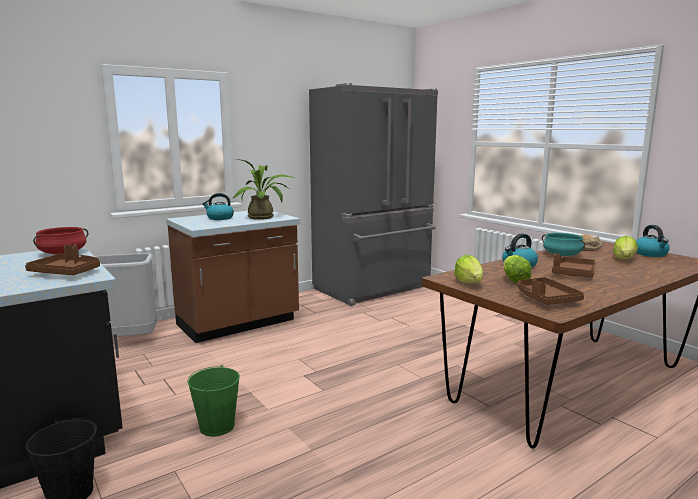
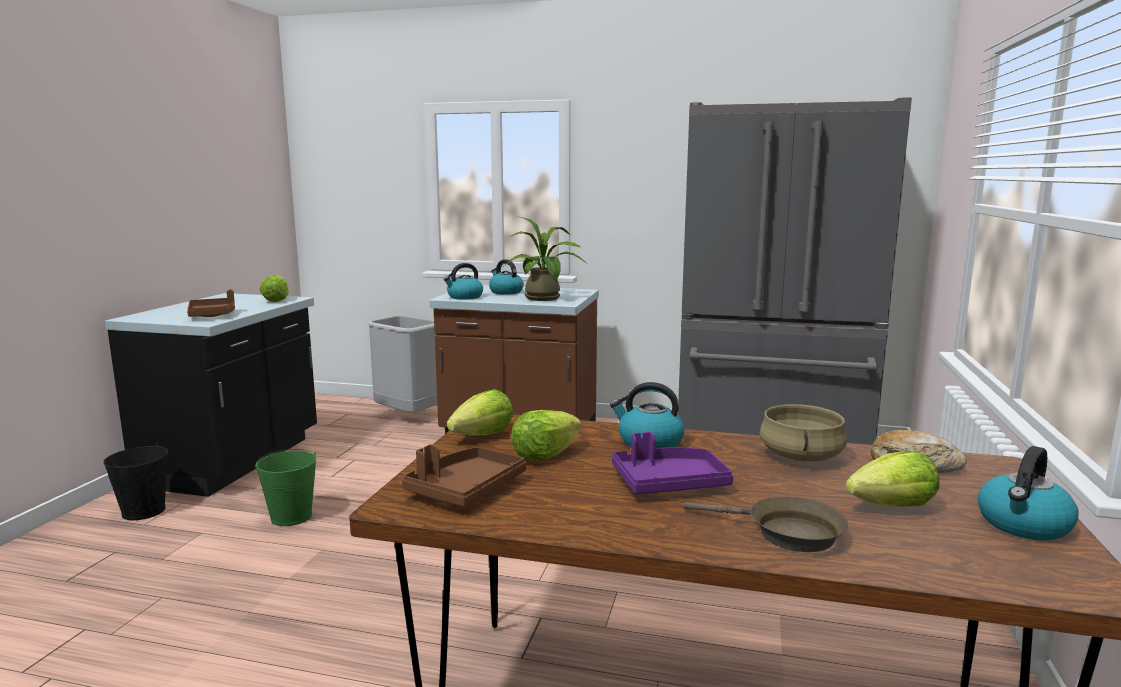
camera: 50 degrees right, 0 degrees up
red cooking pot [33,227,88,254] -> lettuce [260,275,289,302]
turquoise cooking pot [542,233,585,256] -> beige cooking pot [760,404,847,462]
brown tray [552,253,596,277] -> purple tray [612,432,733,494]
none -> kettle [444,263,483,300]
none -> brown frying pan [683,496,849,552]

